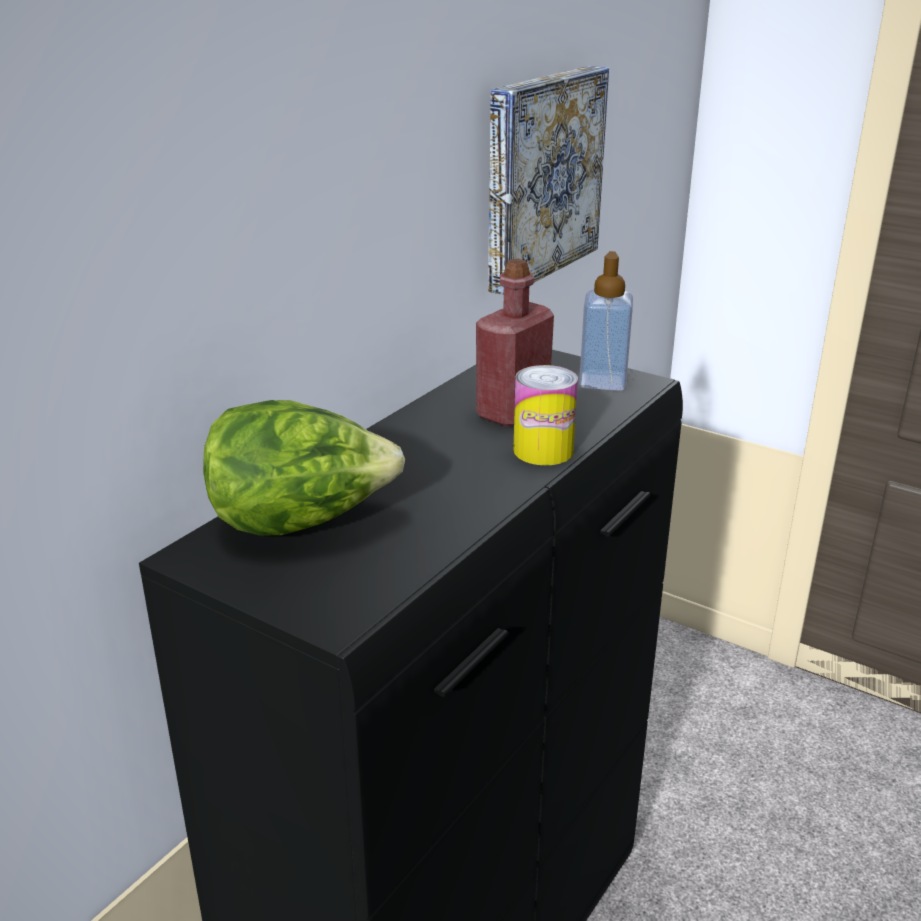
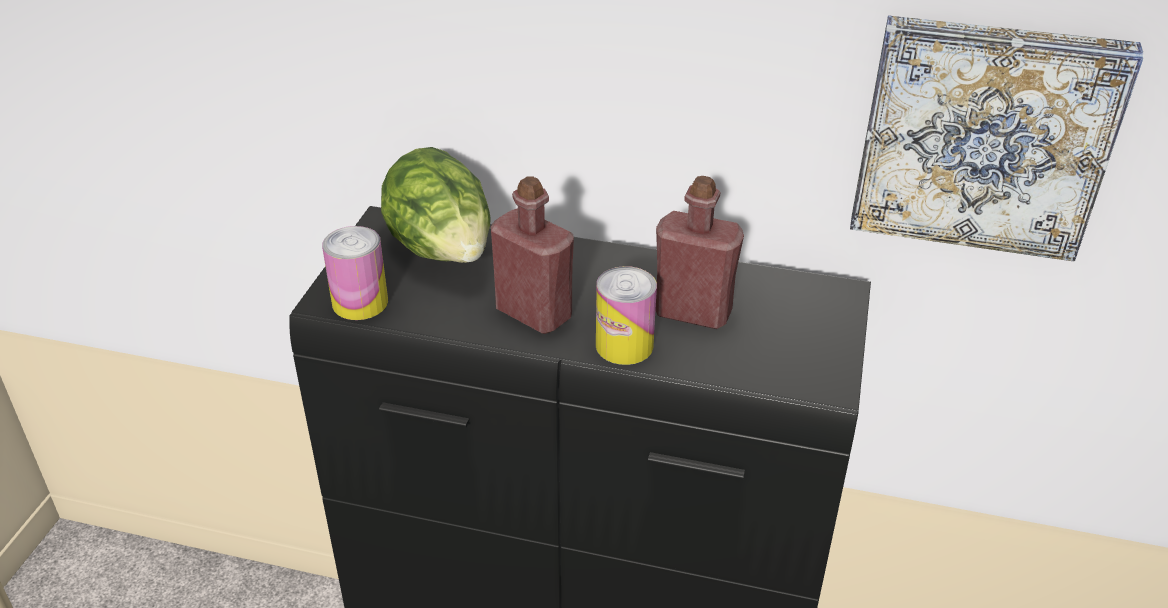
camera: 70 degrees right, 10 degrees up
soap dispenser [579,251,633,391] -> none
none -> can [322,226,388,320]
none -> red bottle [491,176,574,334]

